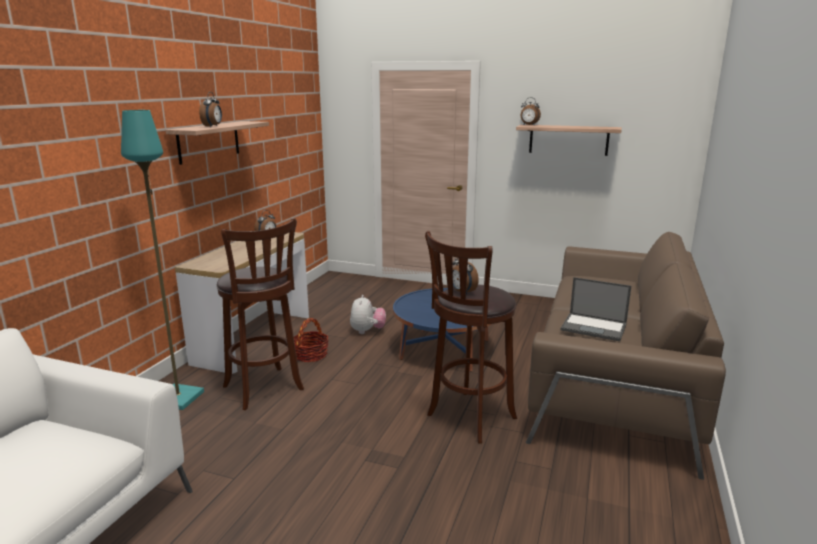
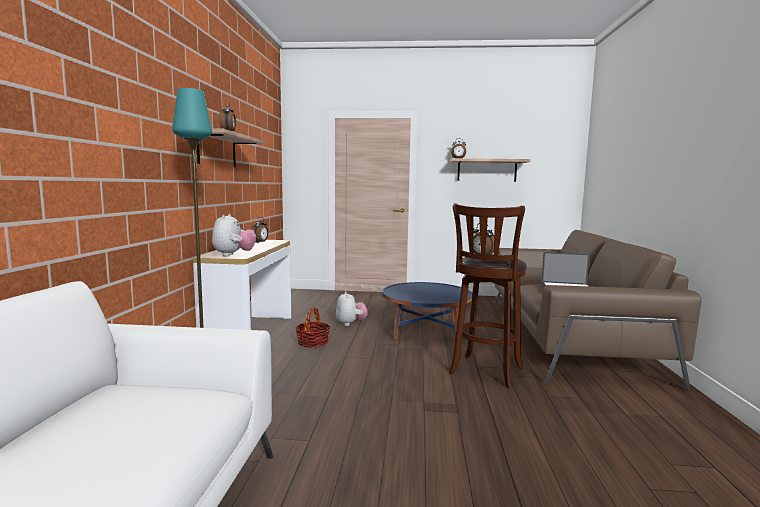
camera: 15 degrees left, 10 degrees down
brown stool [216,218,304,410] -> none
none -> plush toy [212,214,256,256]

